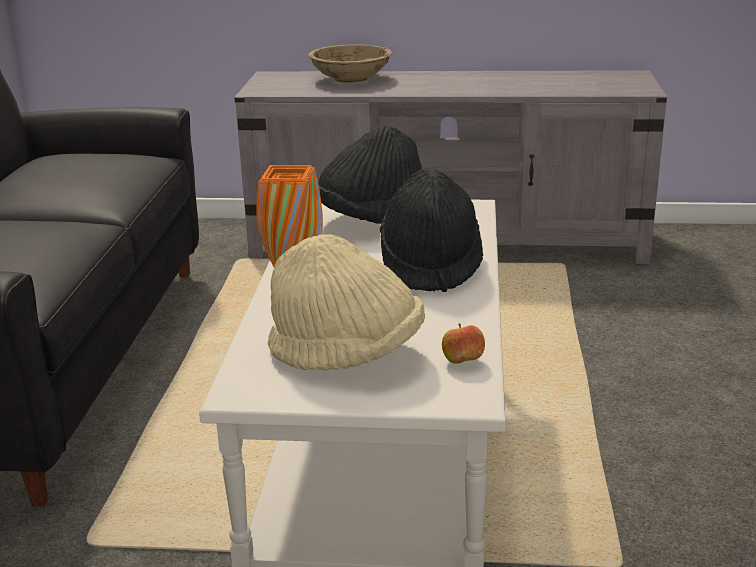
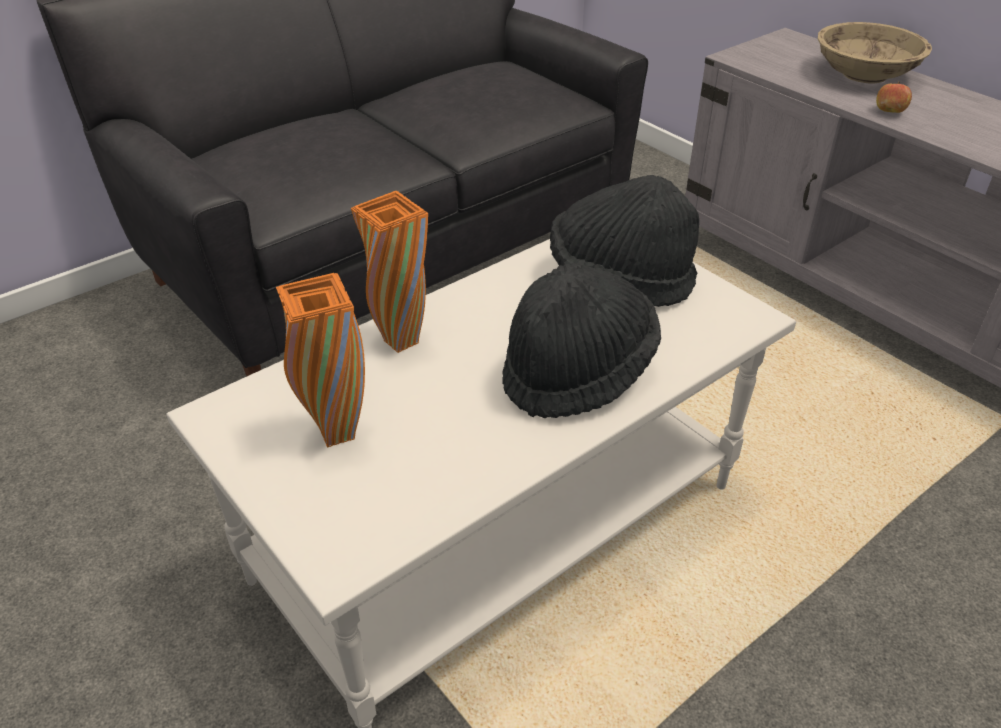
camera: 45 degrees right, 15 degrees up
beige hat [268,234,425,370] -> orange vase [276,273,365,447]
apple [442,323,485,364] -> apple moved to [876,82,912,113]

